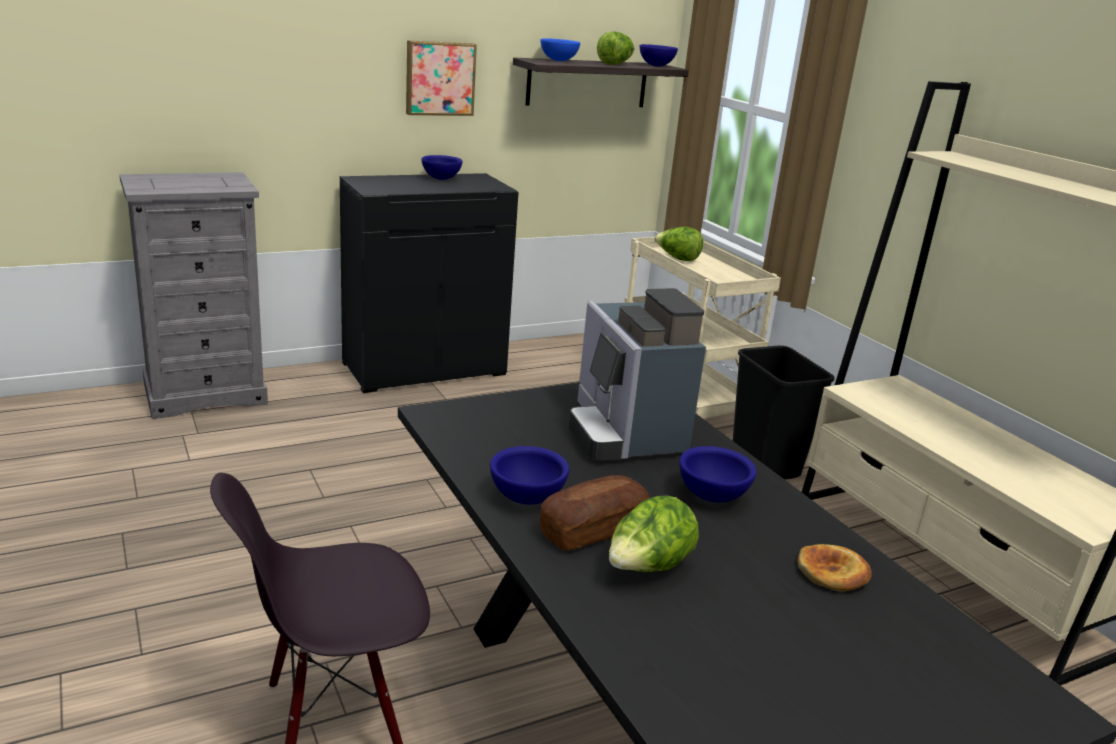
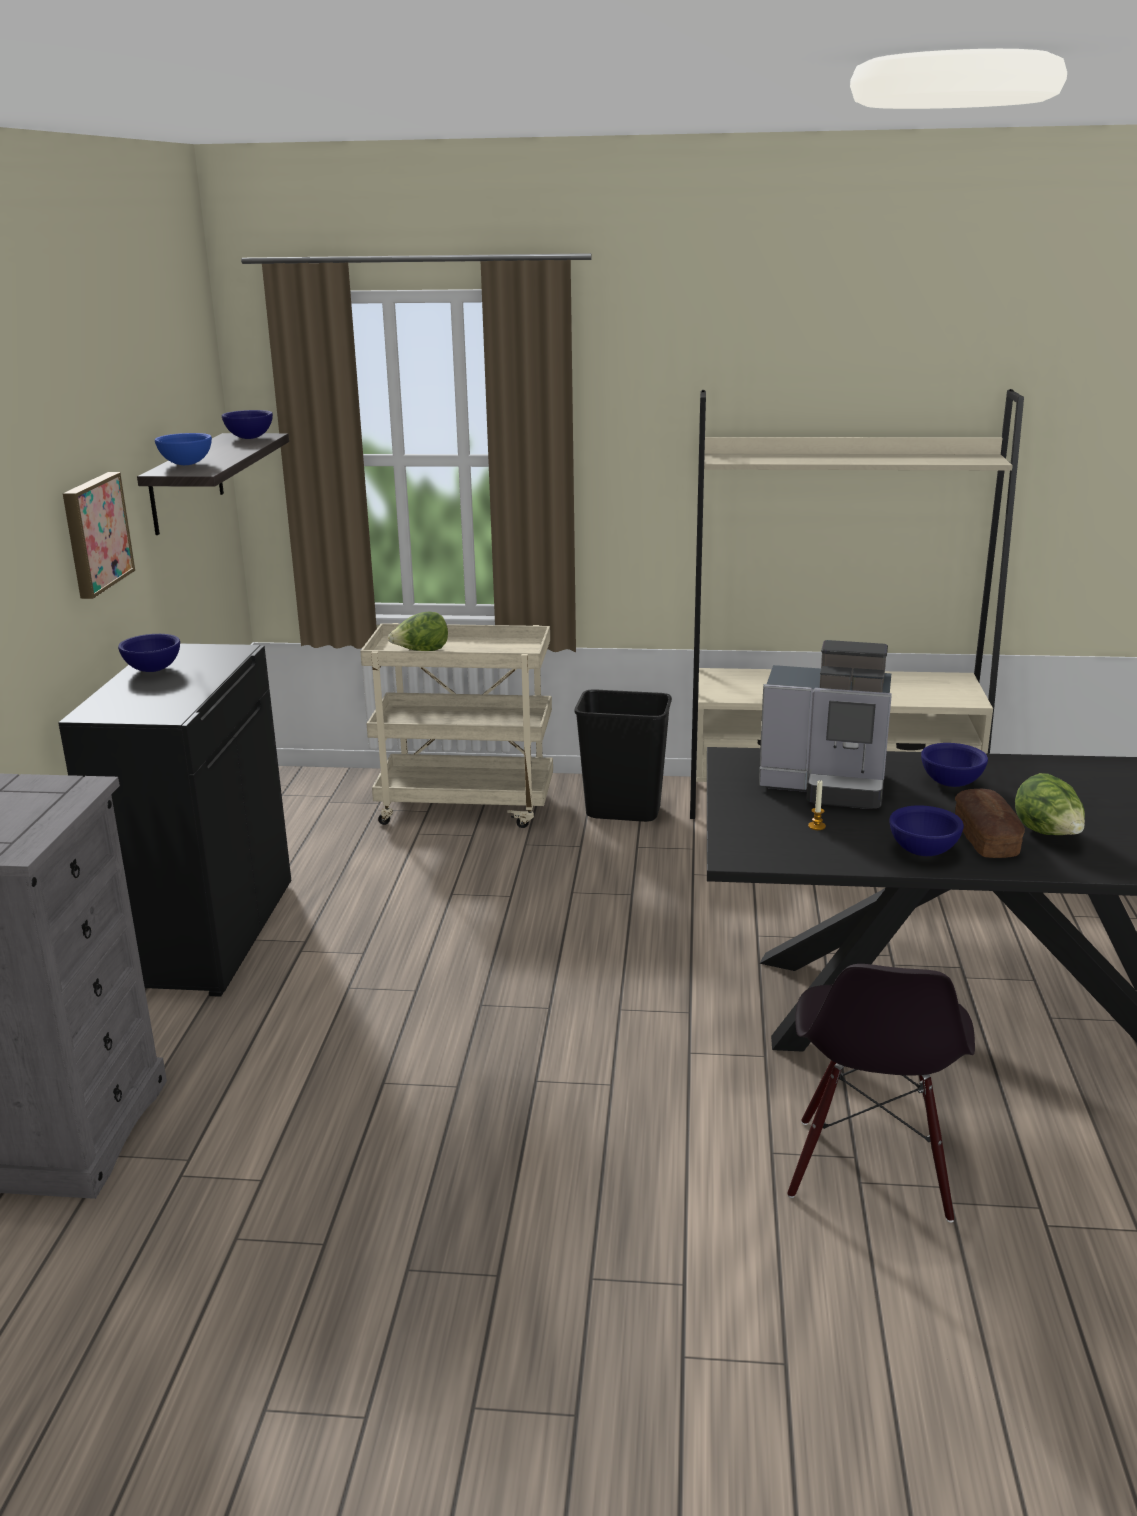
camera: 55 degrees left, 0 degrees up
lettuce [597,31,634,65] -> none
bread [797,544,872,591] -> none
none -> candle [808,780,826,830]

